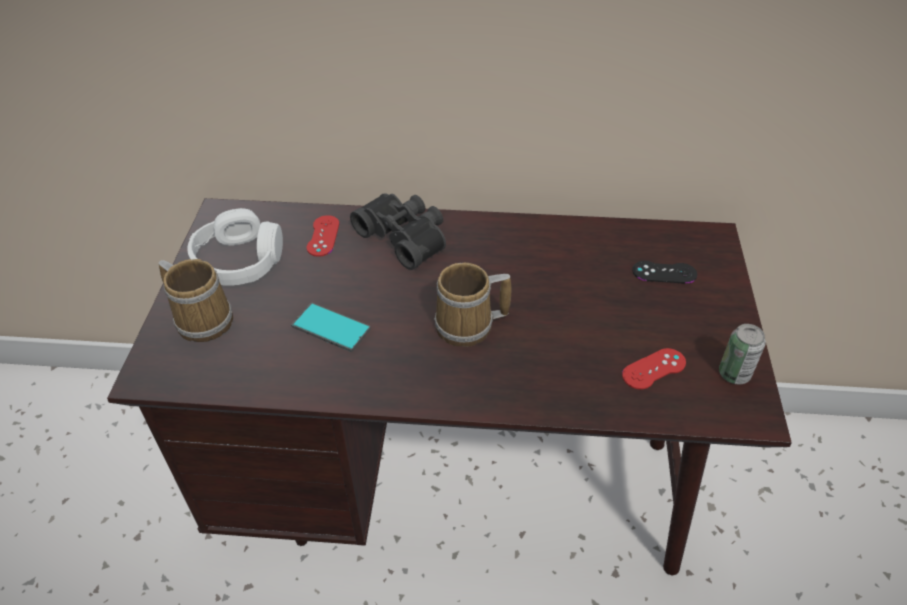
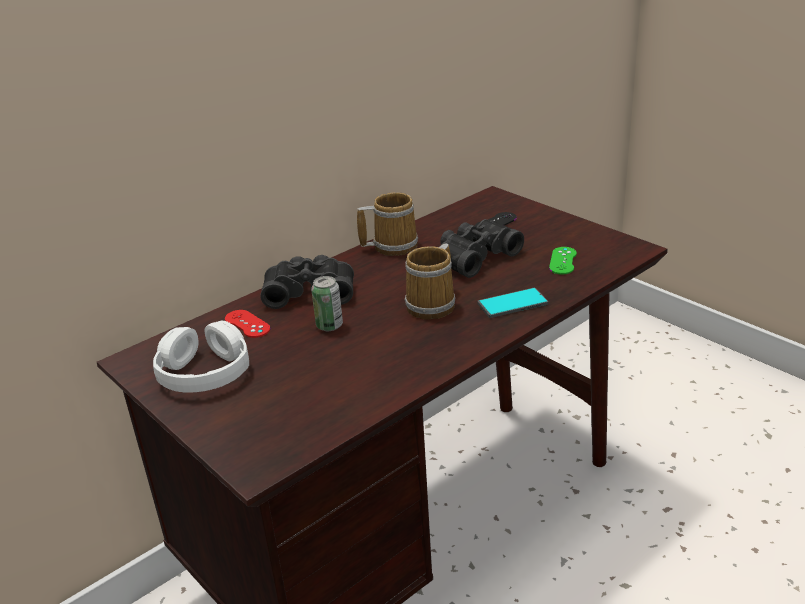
camera: 45 degrees left, 15 degrees down
mug [158,259,233,342] -> mug moved to [357,192,418,256]
phone [291,302,371,352] -> phone moved to [477,288,548,318]
red game controller [622,348,686,389] -> green game controller [549,247,577,274]
can [719,324,766,385] -> can moved to [311,276,343,331]
none -> black binoculars [440,219,524,278]

